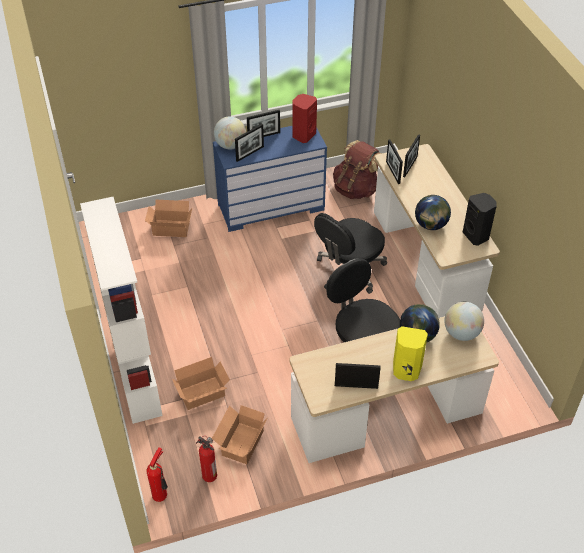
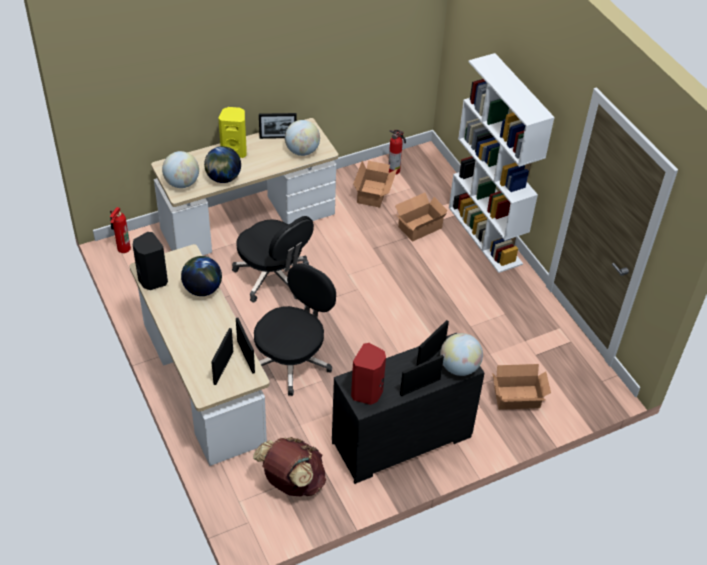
camera: 170 degrees right, 0 degrees up
fire extinguisher [146,447,168,502] -> fire extinguisher moved to [110,207,131,253]
blue dresser [213,126,327,232] -> black dresser [332,333,484,484]
none -> globe [285,120,320,156]

